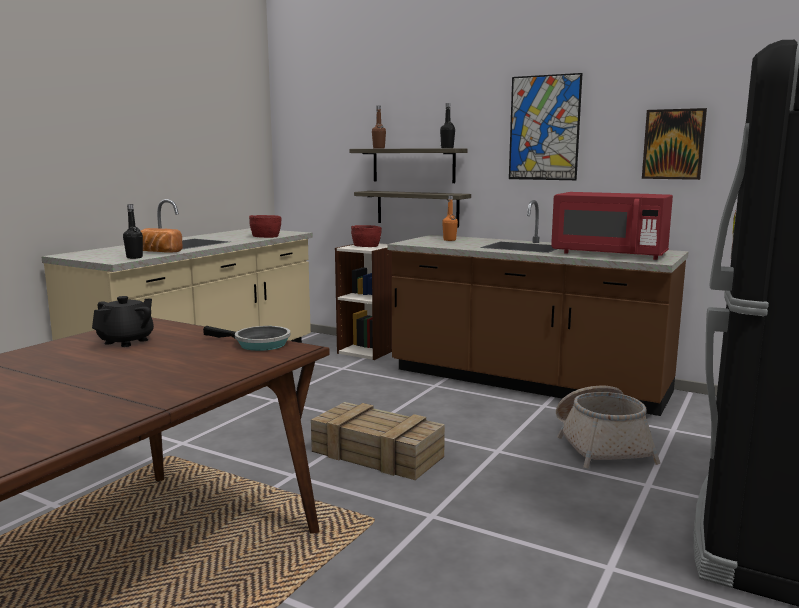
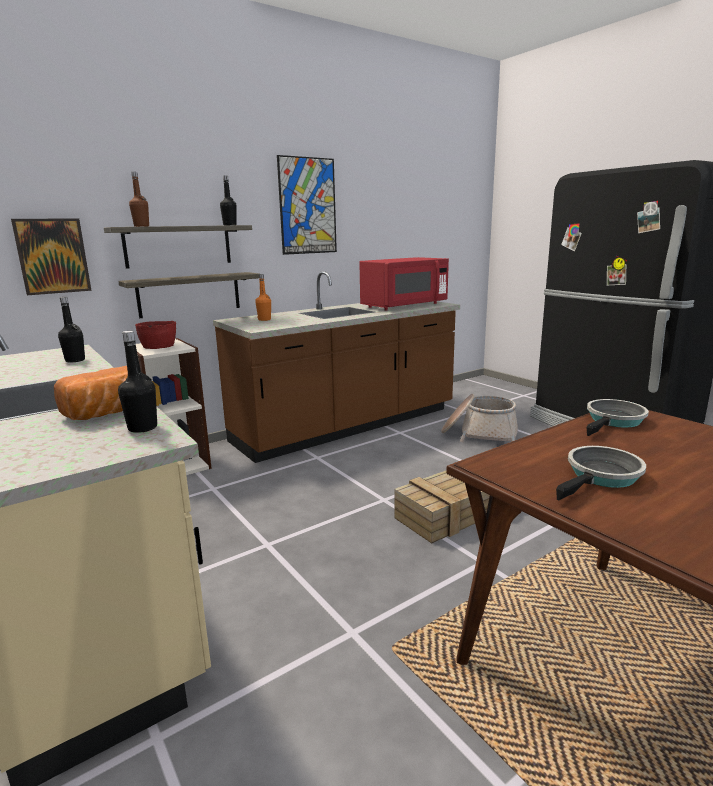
camera: 65 degrees left, 5 degrees up
black teapot [92,296,154,347] -> frying pan [556,446,646,501]
red bowl [249,215,281,238] -> black bottle [58,297,85,362]
picture [642,108,707,180] -> picture moved to [11,218,92,295]

